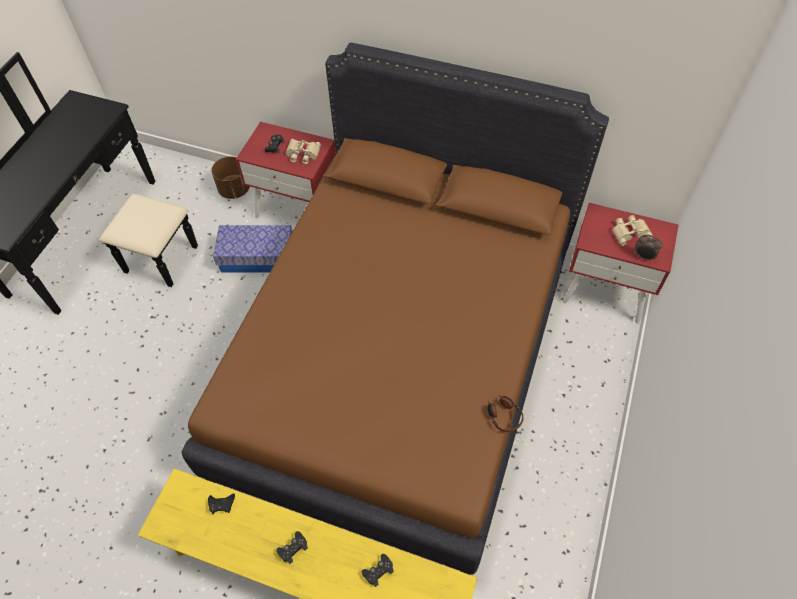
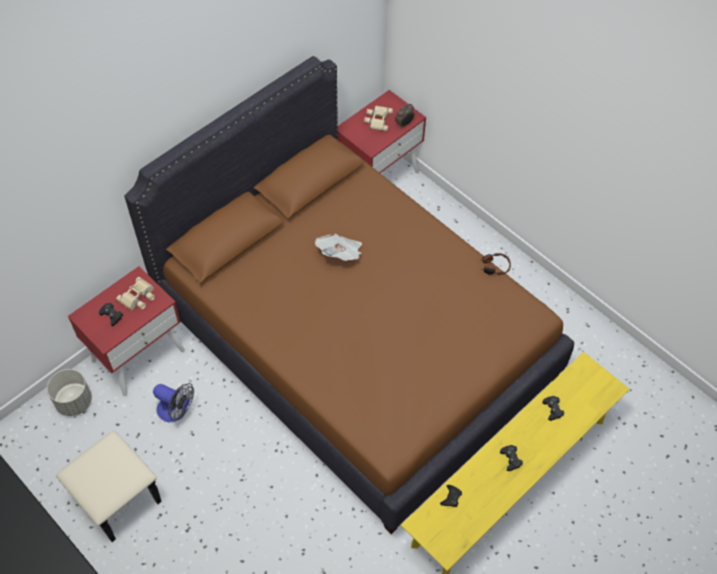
camera: 65 degrees left, 0 degrees up
brown planter [211,157,250,199] -> grey planter [47,369,92,416]
storage box [213,225,293,272] -> fan [153,383,194,422]
none -> newspaper [315,234,362,261]

